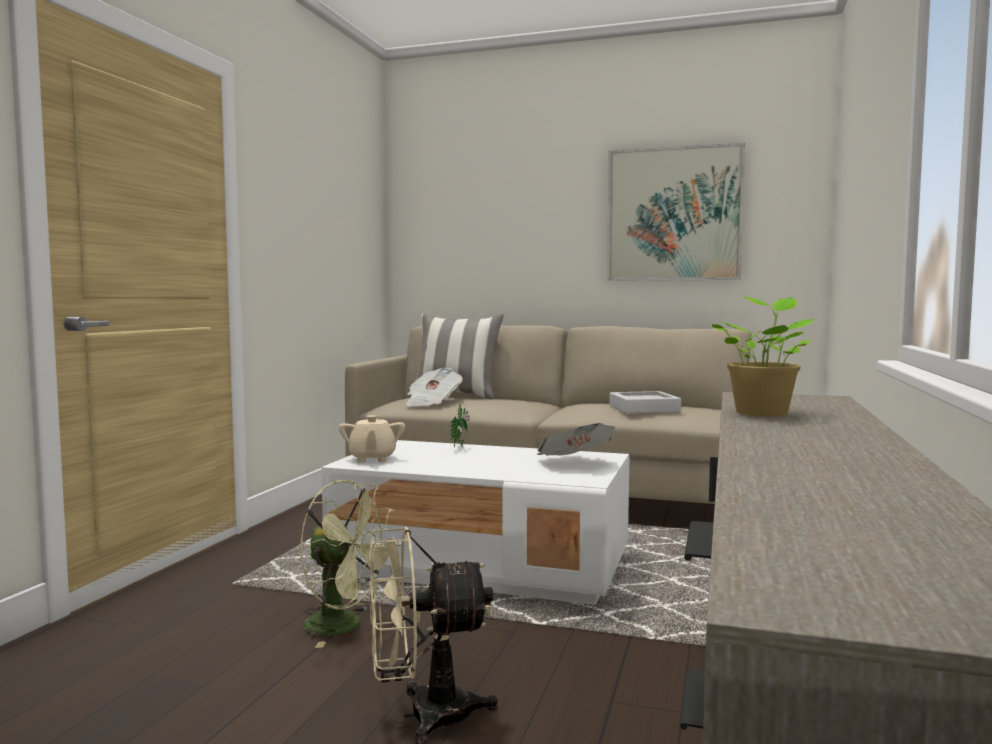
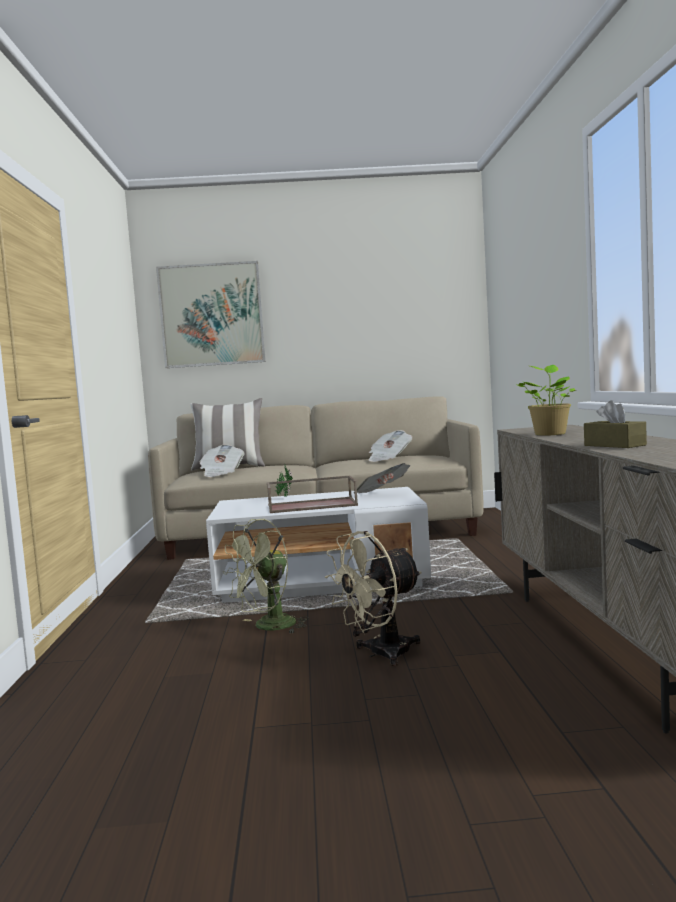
camera: 20 degrees left, 0 degrees up
green fan [300,480,399,648] -> green fan turned 135 degrees clockwise [223,518,309,633]
beige teapot [338,415,405,463] -> none
picture [607,143,745,281] -> picture moved to [156,261,266,368]
grey tray [609,391,681,413] -> newspaper [368,430,412,462]
none -> brown tray [267,476,358,513]
none -> brown tissue box [584,400,647,448]

